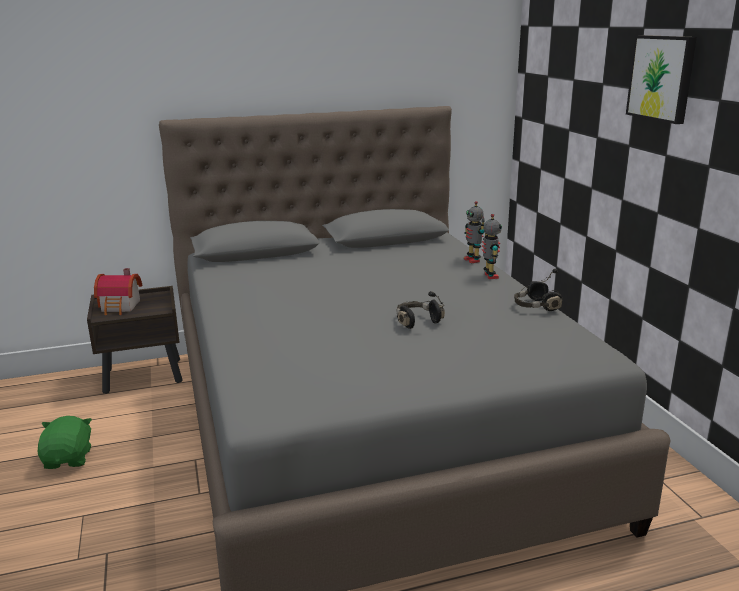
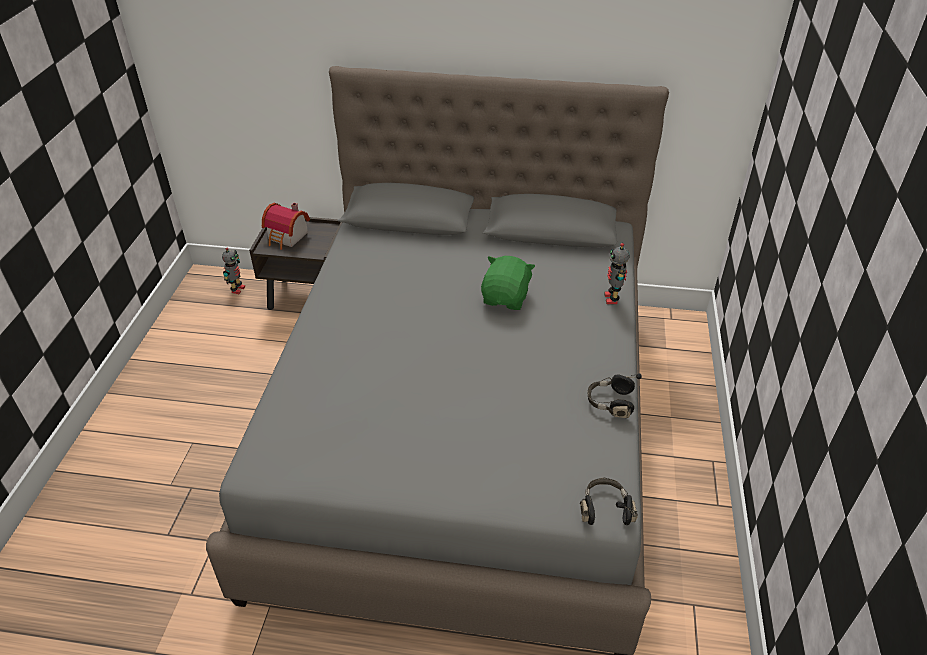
camera: 25 degrees right, 20 degrees up
green plush toy [37,416,92,469] -> green plush toy moved to [481,256,535,310]
black headphones [397,291,445,329] -> black headphones moved to [580,477,638,525]
toy robot [482,214,502,279] -> toy robot moved to [222,247,245,294]
picture [626,35,697,124] -> none

